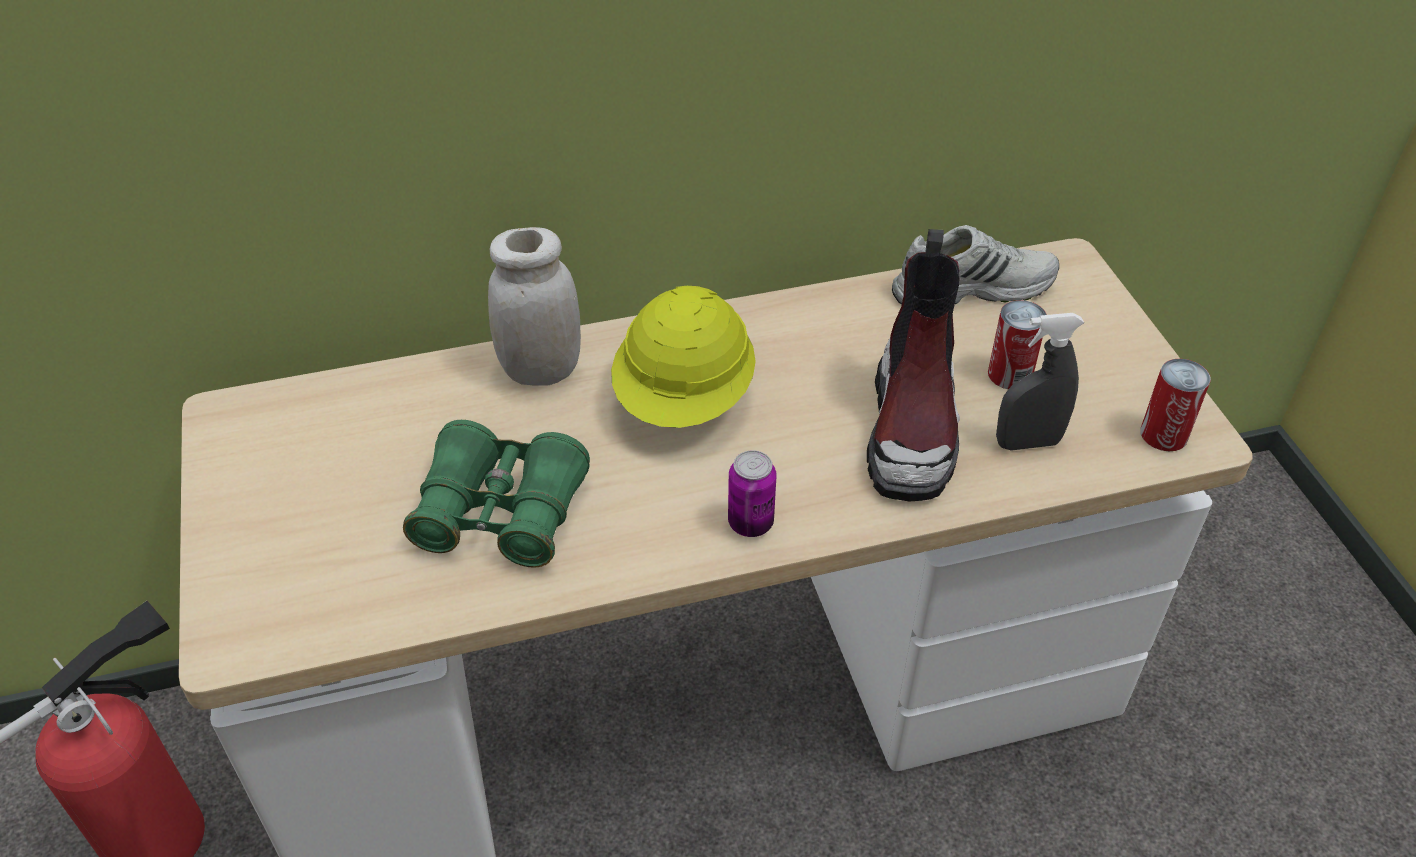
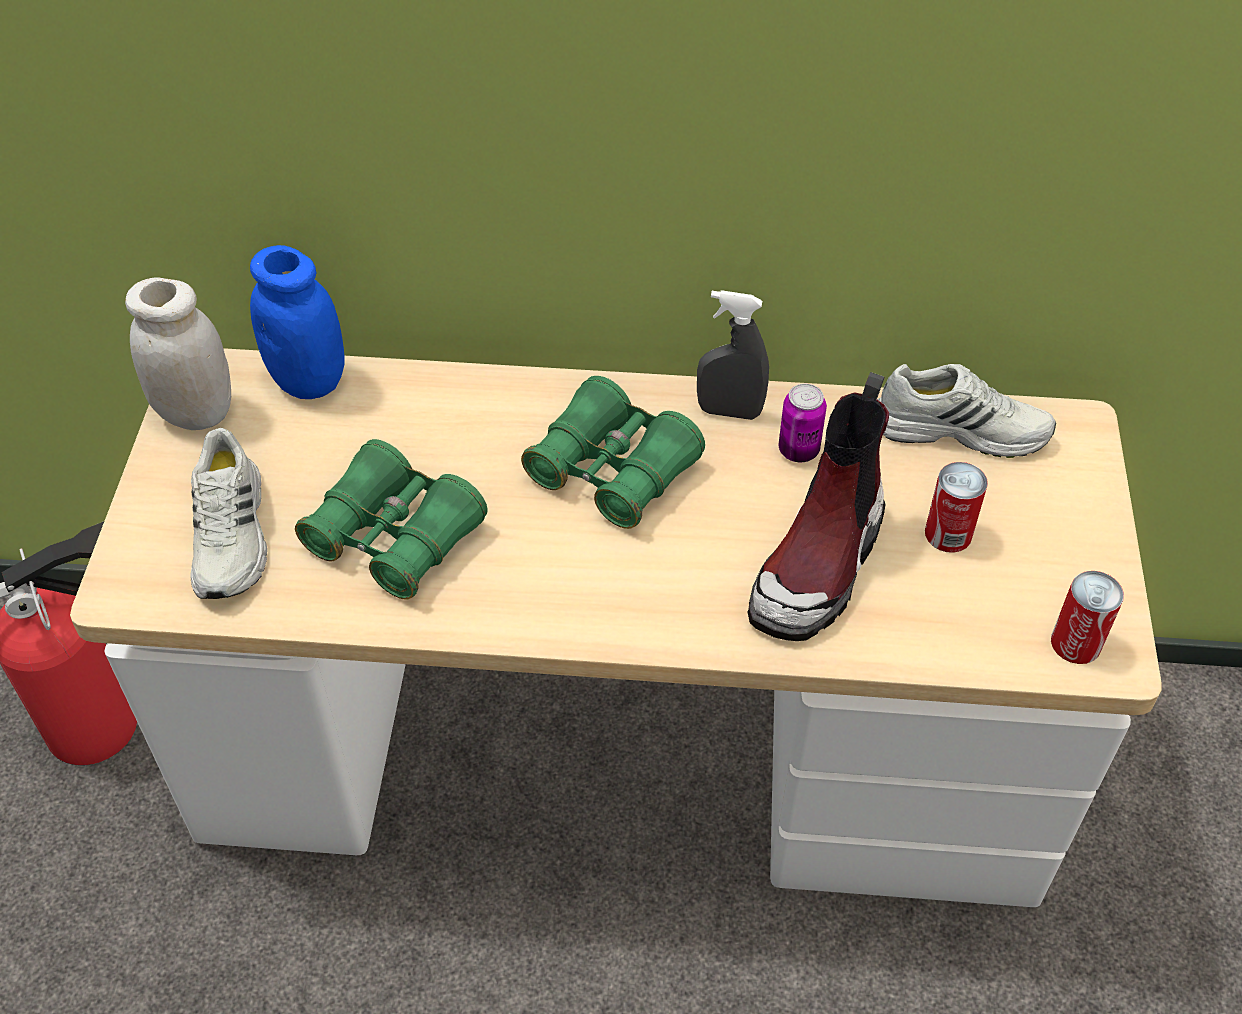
camera: 20 degrees right, 5 degrees up
white jar [488,227,581,386] -> white jar moved to [125,277,231,430]
yellow hard hat [611,286,756,428] -> green binoculars [521,376,705,529]
can [728,450,777,537] -> can moved to [779,384,827,462]
grey spray bottle [996,313,1084,451] -> grey spray bottle moved to [697,290,769,420]
none -> white shoe [190,428,267,599]
none -> blue jar [250,245,345,399]

